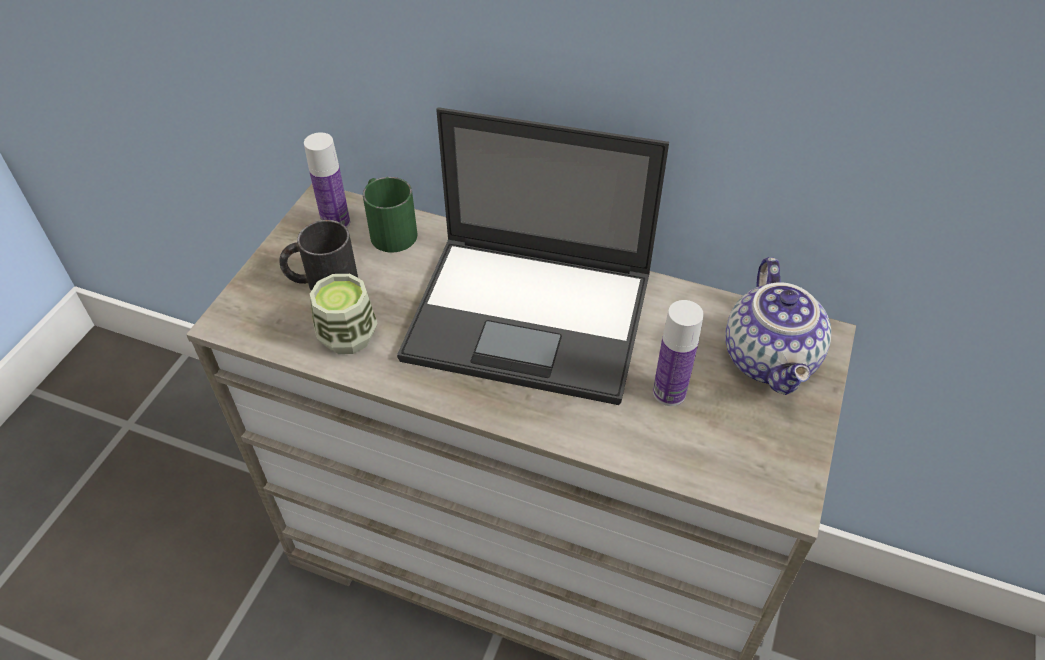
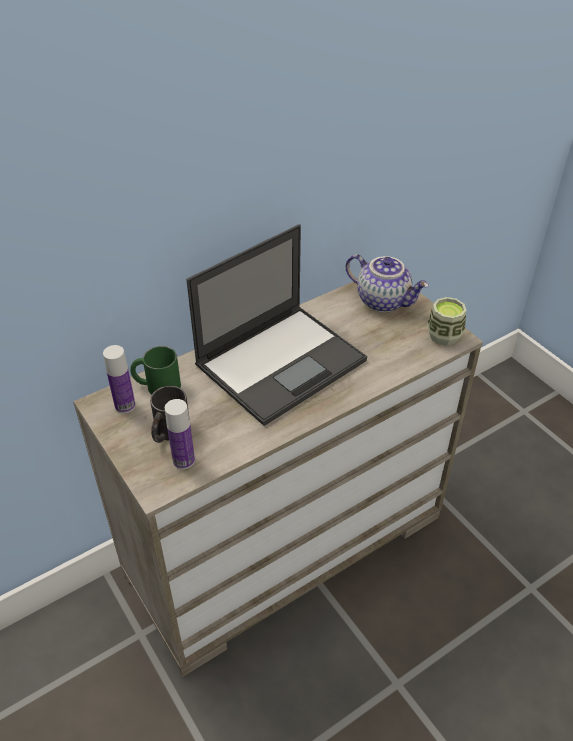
camera: 55 degrees left, 5 degrees down
cup [310,274,378,354] -> cup moved to [427,297,466,346]
bottle [653,300,704,406] -> bottle moved to [165,399,195,469]

